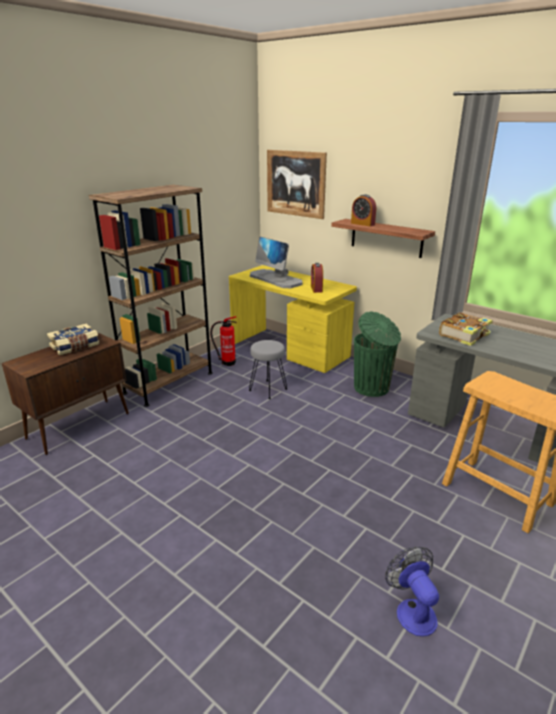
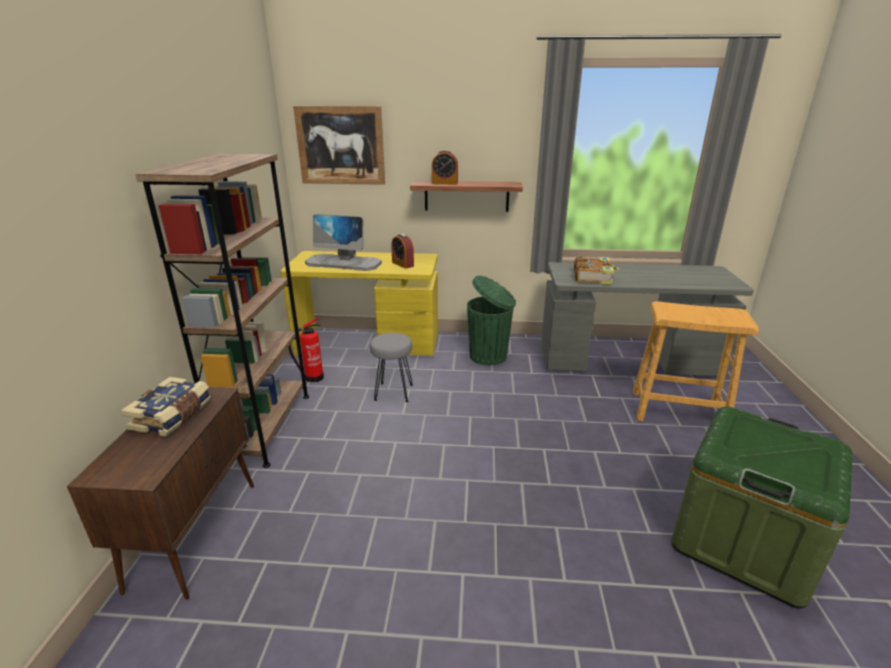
camera: 35 degrees left, 0 degrees up
fan [385,547,439,637] -> green storage box [671,406,853,608]

